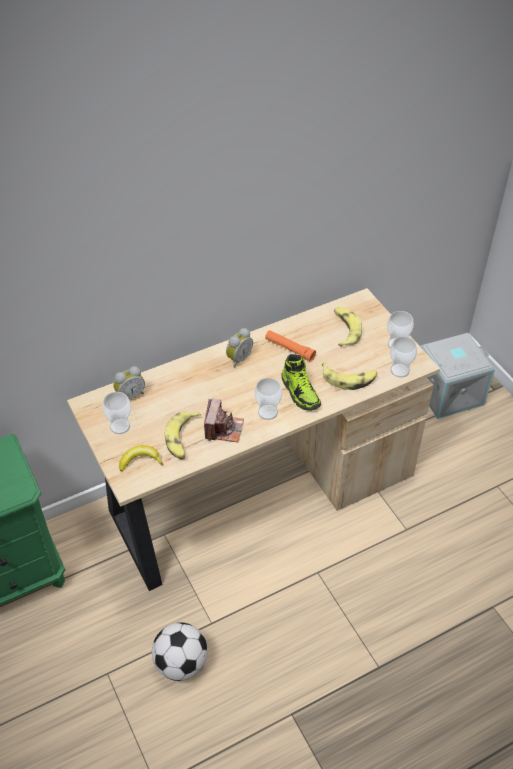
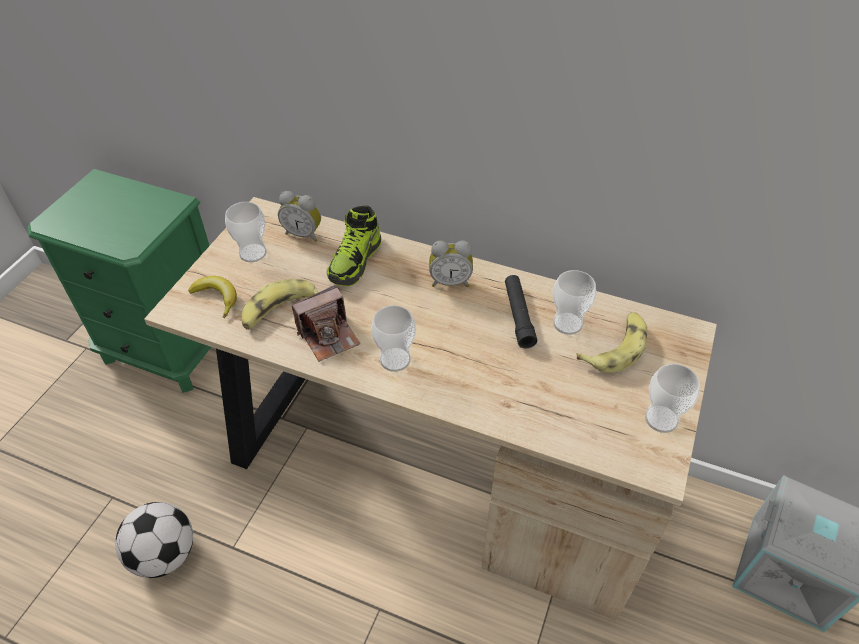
camera: 50 degrees right, 0 degrees up
orange flashlight [265,330,316,362] -> black flashlight [505,275,537,348]
shoe [281,354,321,411] -> shoe moved to [327,206,381,286]
banana [322,362,377,390] -> none
cup [390,336,417,377] -> cup moved to [553,270,596,335]

